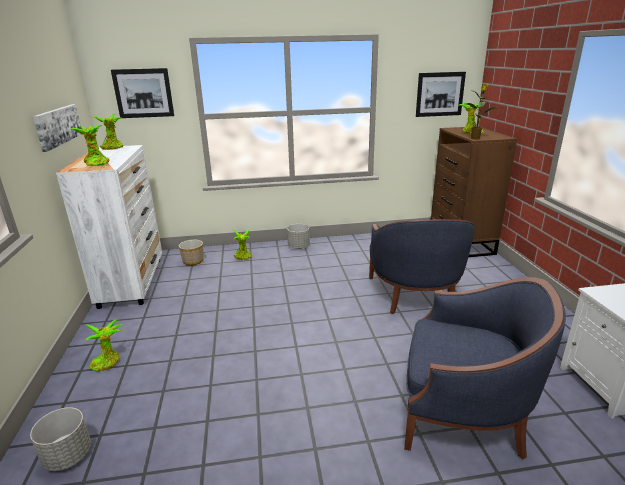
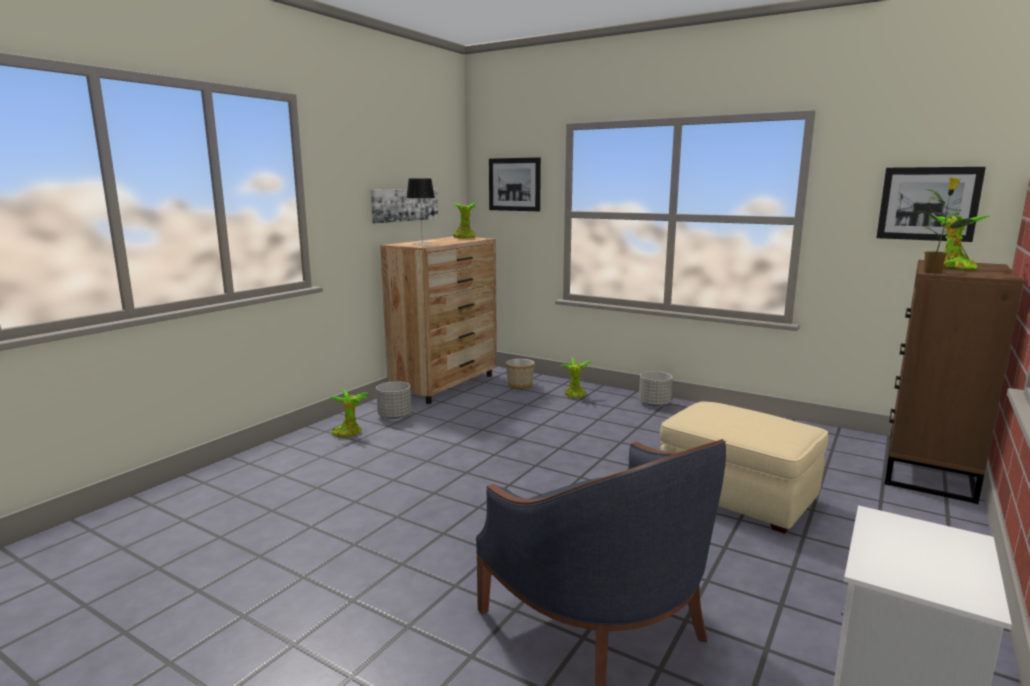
camera: 40 degrees right, 10 degrees down
grey planter [30,407,91,471] -> grey planter moved to [376,381,411,419]
white dresser [56,145,162,309] -> brown dresser [380,237,497,404]
potted plant [71,125,109,166] -> table lamp [407,179,435,245]
blue armchair [369,219,474,314] -> beige ottoman [660,402,828,534]

